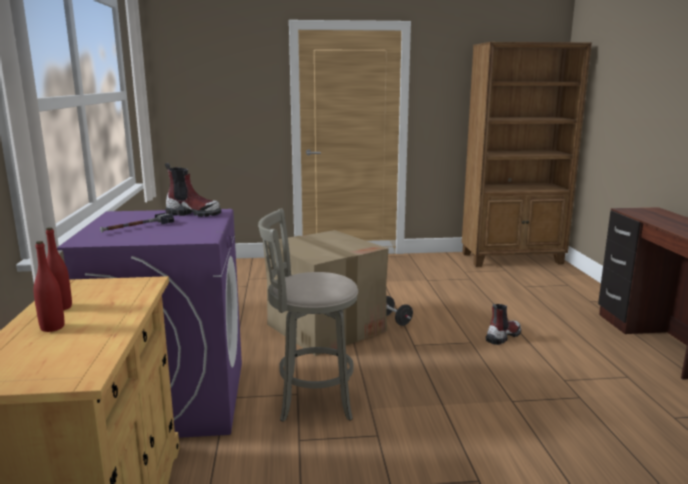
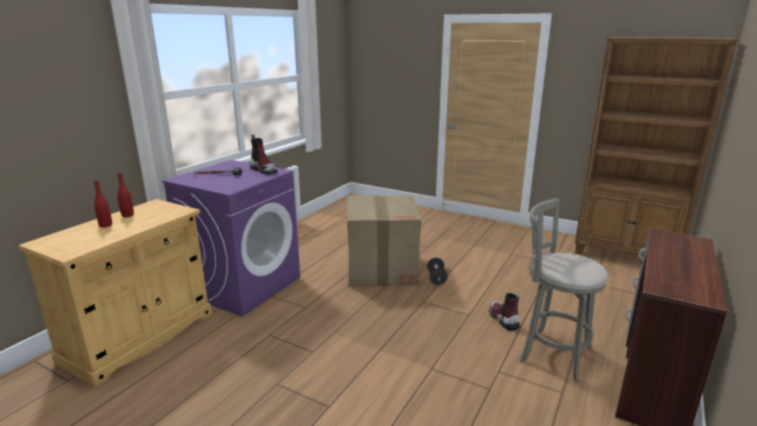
camera: 35 degrees right, 5 degrees up
grey stool [258,208,358,422] -> grey stool moved to [520,198,608,382]
boot [486,304,521,345] -> boot turned 105 degrees counterclockwise [489,293,520,331]

